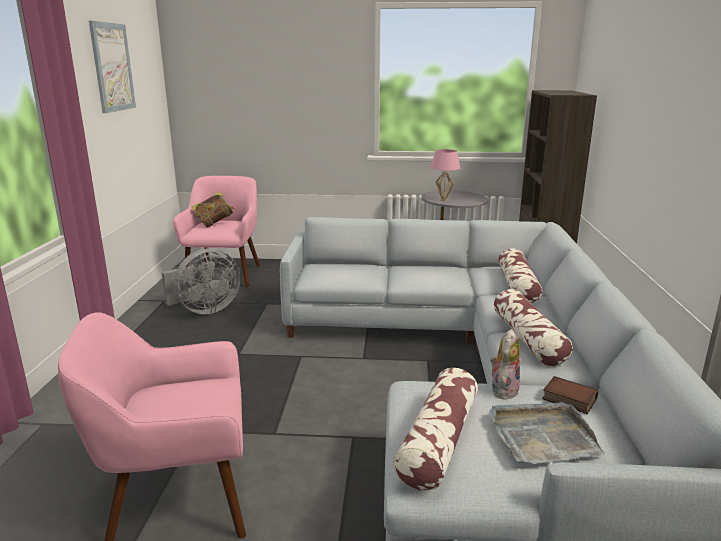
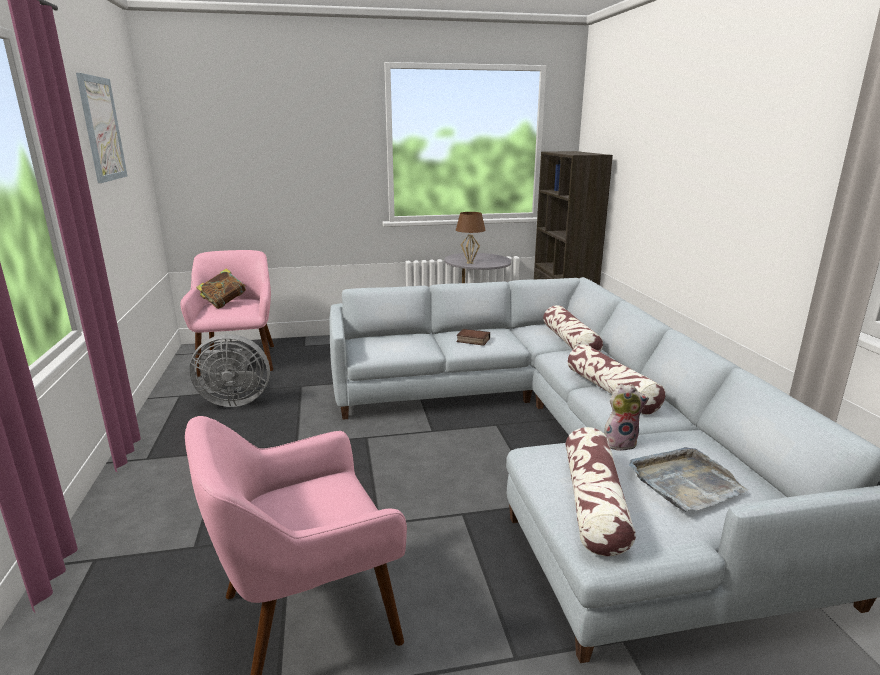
camera: 15 degrees left, 0 degrees up
grey fan [162,248,240,314] -> grey fan turned 45 degrees clockwise [190,334,270,407]
pink table lamp [430,149,460,201] -> brown table lamp [456,212,486,264]
plush toy [491,329,520,400] -> plush toy turned 75 degrees clockwise [604,384,649,451]
book [542,376,598,414] -> book moved to [456,329,490,346]

